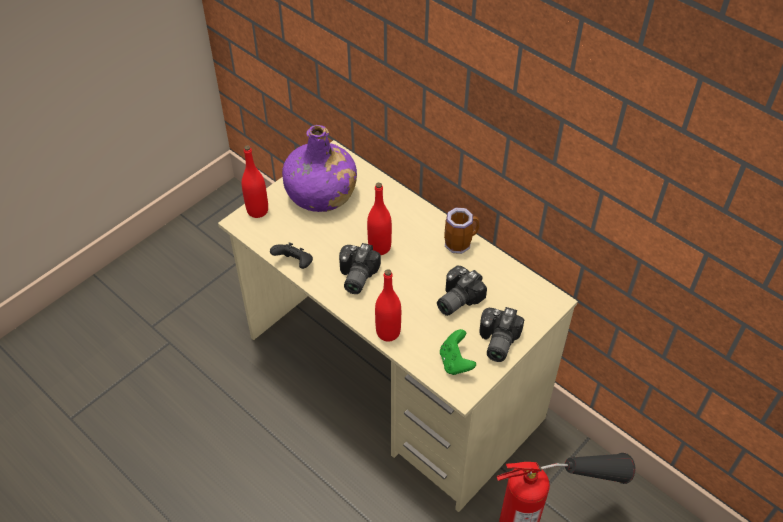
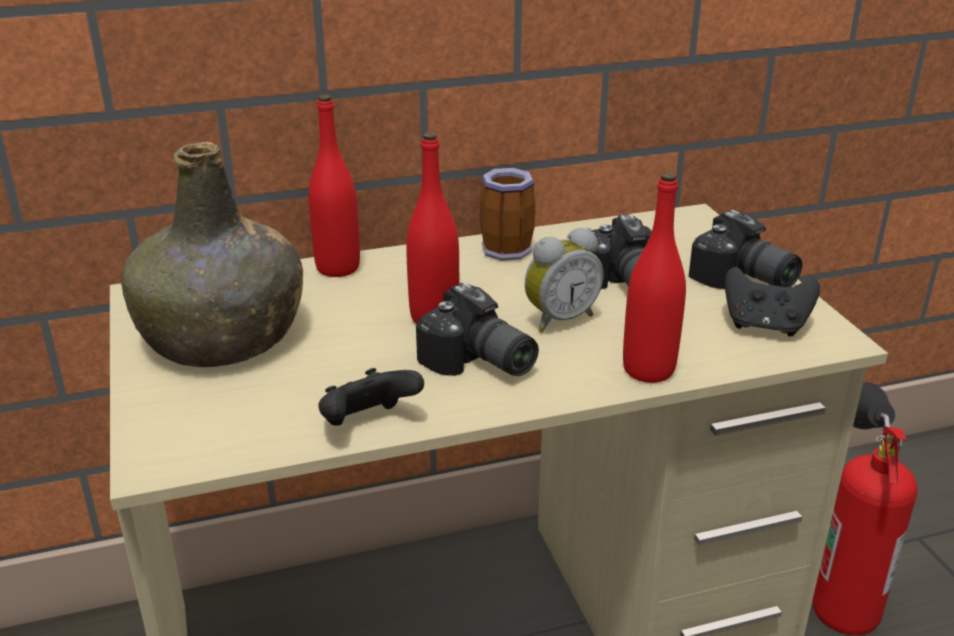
camera: 60 degrees left, 20 degrees down
red bottle [242,145,268,218] -> red bottle moved to [308,95,360,277]
purple bottle [282,125,357,212] -> green bottle [121,142,303,367]
green game controller [440,329,476,375] -> black game controller [725,267,820,336]
none -> alarm clock [525,228,603,333]

